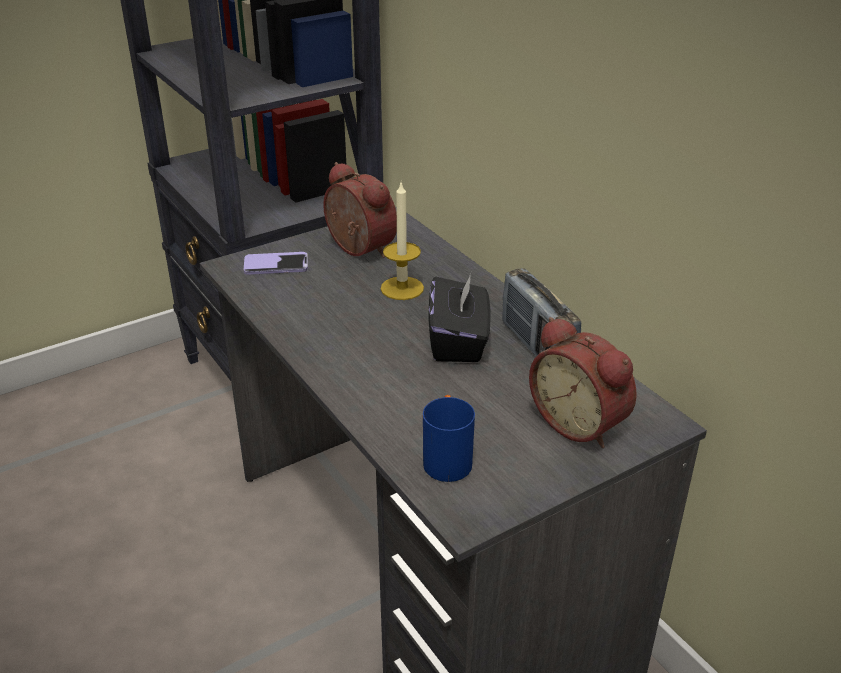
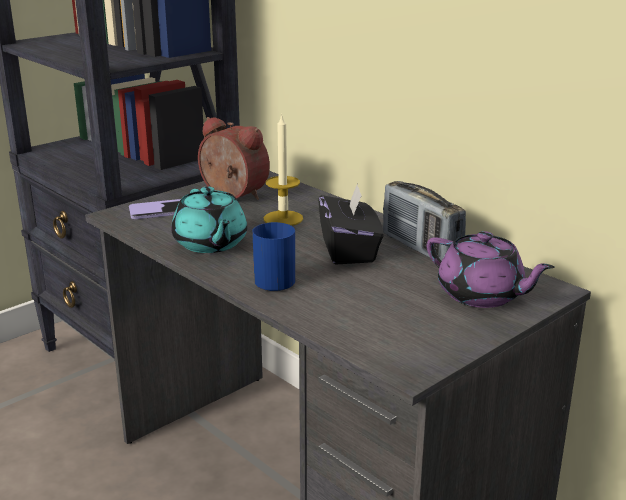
camera: 10 degrees left, 10 degrees down
blue mug [423,395,475,482] -> blue mug moved to [252,222,295,291]
alarm clock [529,317,637,448] -> purple teapot [427,231,554,308]
none -> turquoise teapot [171,187,247,253]

